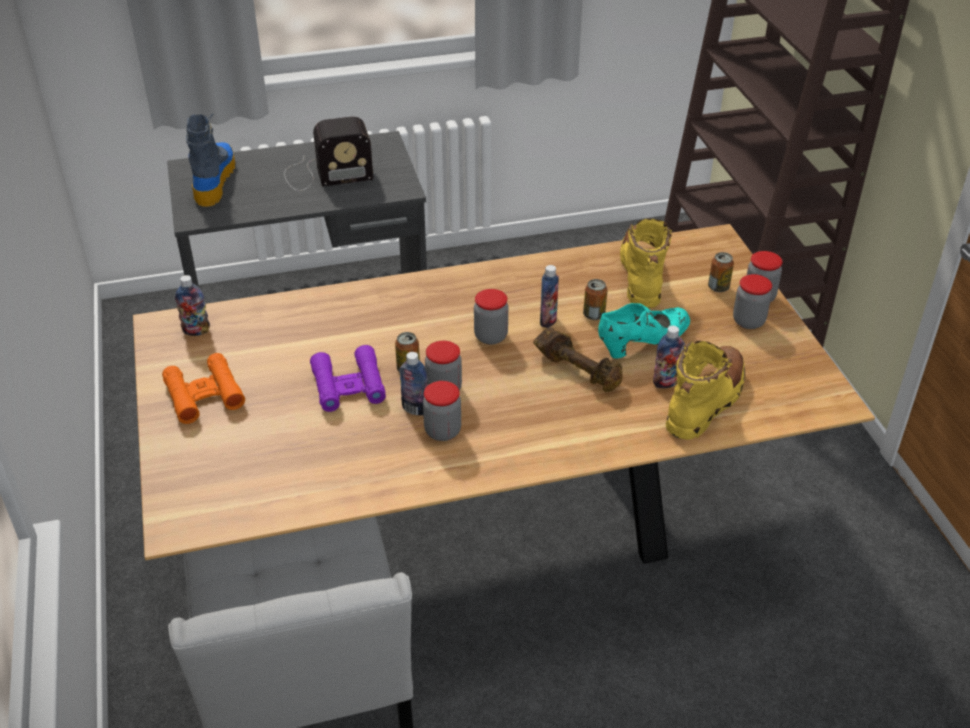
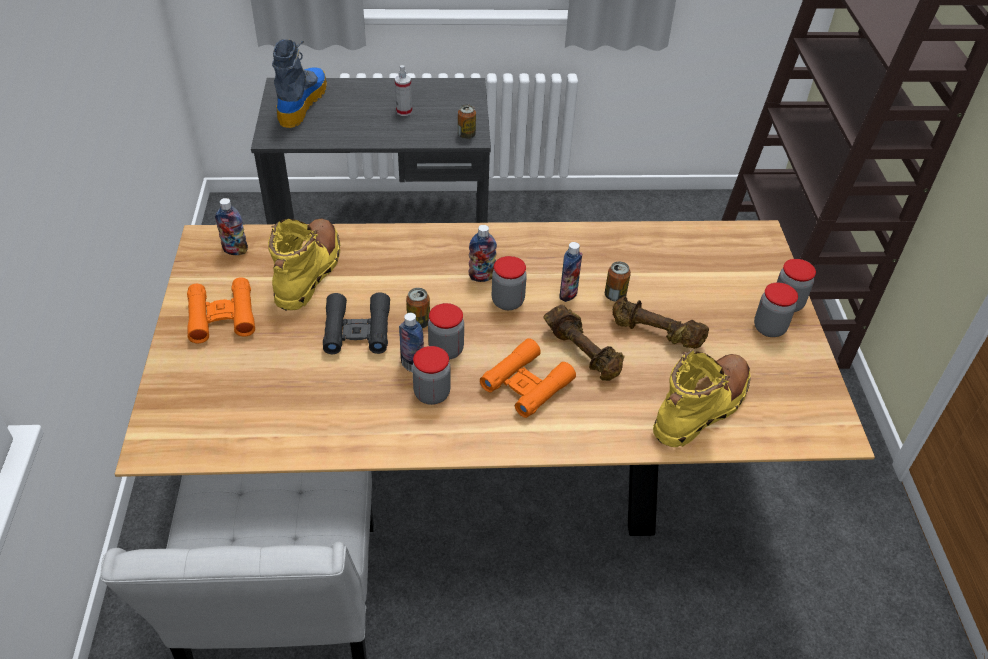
camera: 10 degrees right, 5 degrees up
radio [284,116,373,191] -> spray bottle [395,65,412,116]
purple binoculars [310,345,386,412] -> black binoculars [323,292,390,354]
turquoise shoe [598,303,690,359] -> brown dumbbell [612,296,709,349]
yellow boot [620,219,672,308] -> yellow boot moved to [268,218,341,310]
bottle [653,326,685,388] -> bottle moved to [468,225,497,282]
can [708,252,734,292] -> can moved to [458,104,476,139]
none -> orange binoculars [480,338,576,418]

